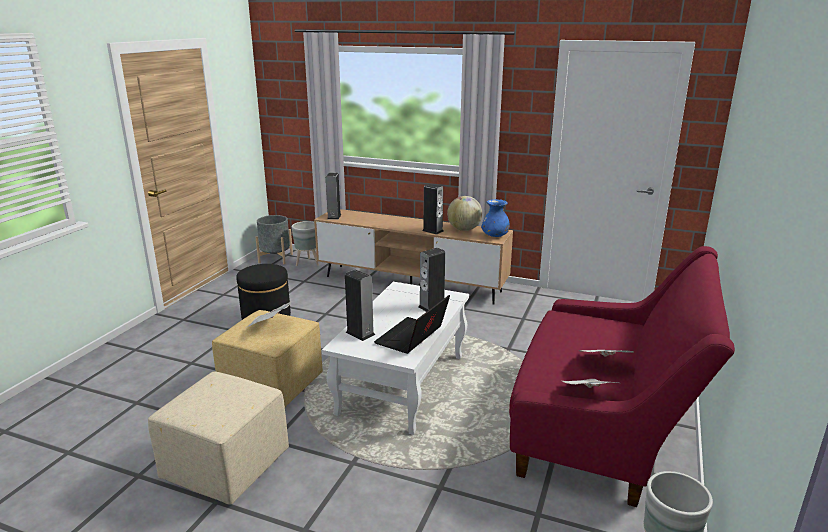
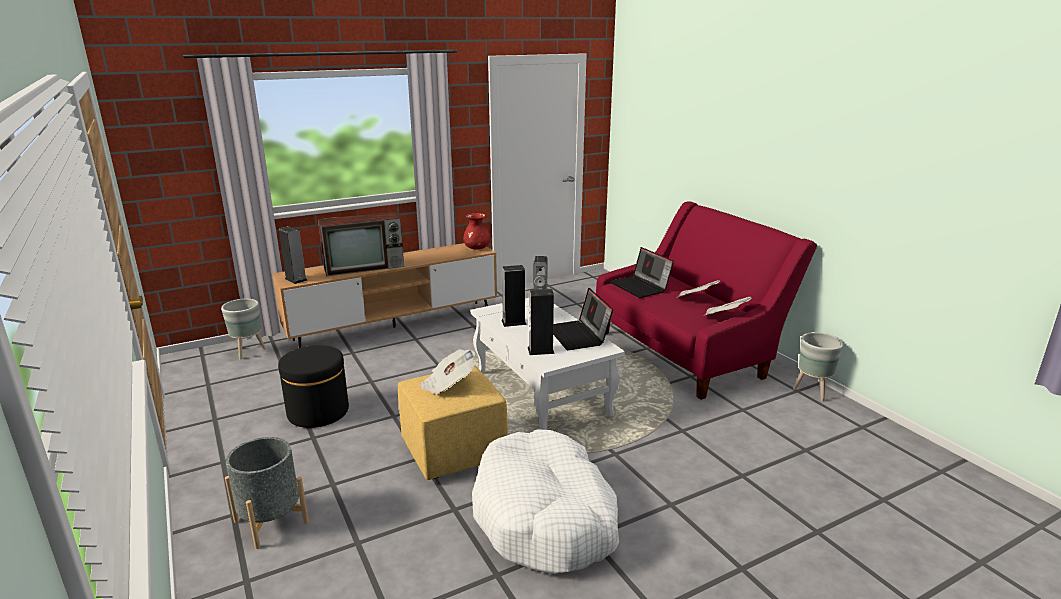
camera: 50 degrees left, 0 degrees up
beige ottoman [148,371,289,505] -> white dog bed [472,429,619,574]
grey planter [256,215,293,264] -> grey planter moved to [225,437,309,549]
speaker [422,184,444,234] -> speaker moved to [501,265,527,327]
globe [447,196,482,231] -> none
blue vase [481,199,510,237] -> red vase [463,213,491,249]
none -> television [318,212,404,276]
none -> laptop [609,247,674,298]

